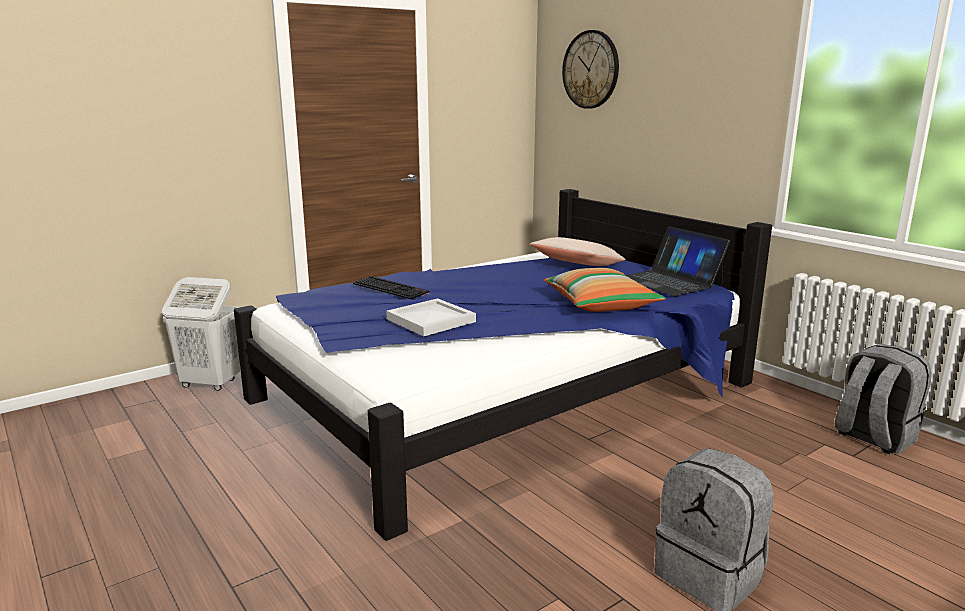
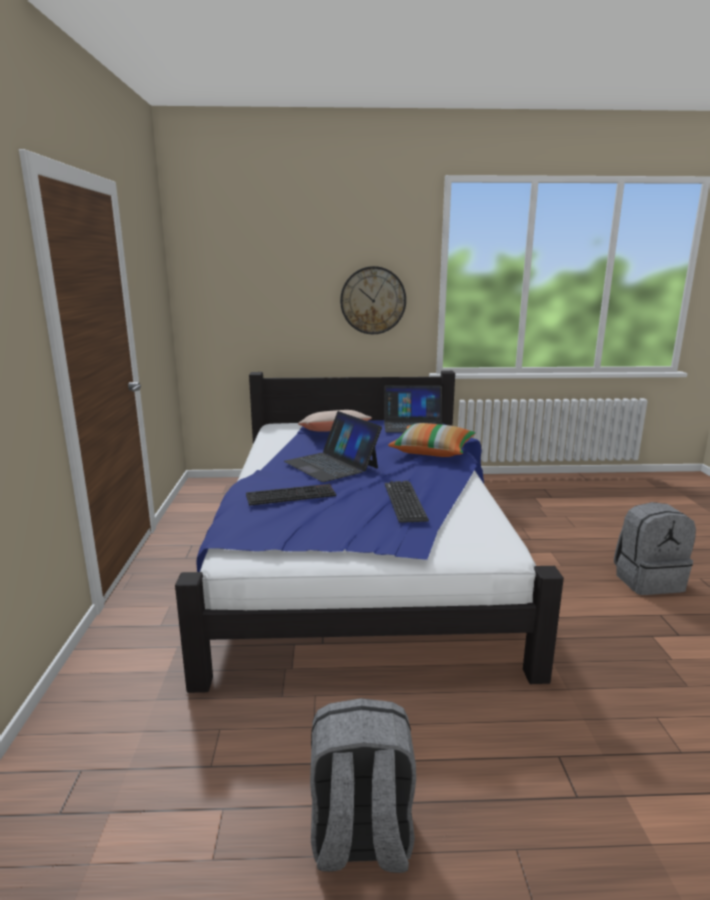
camera: 55 degrees left, 0 degrees up
white laundry basket [162,277,240,391] -> none
white tray [386,298,476,336] -> keyboard [385,481,429,523]
wall clock [562,30,619,109] -> wall clock moved to [340,266,406,334]
grey backpack [835,344,932,454] -> grey backpack moved to [310,698,416,873]
none -> laptop [284,411,382,482]

